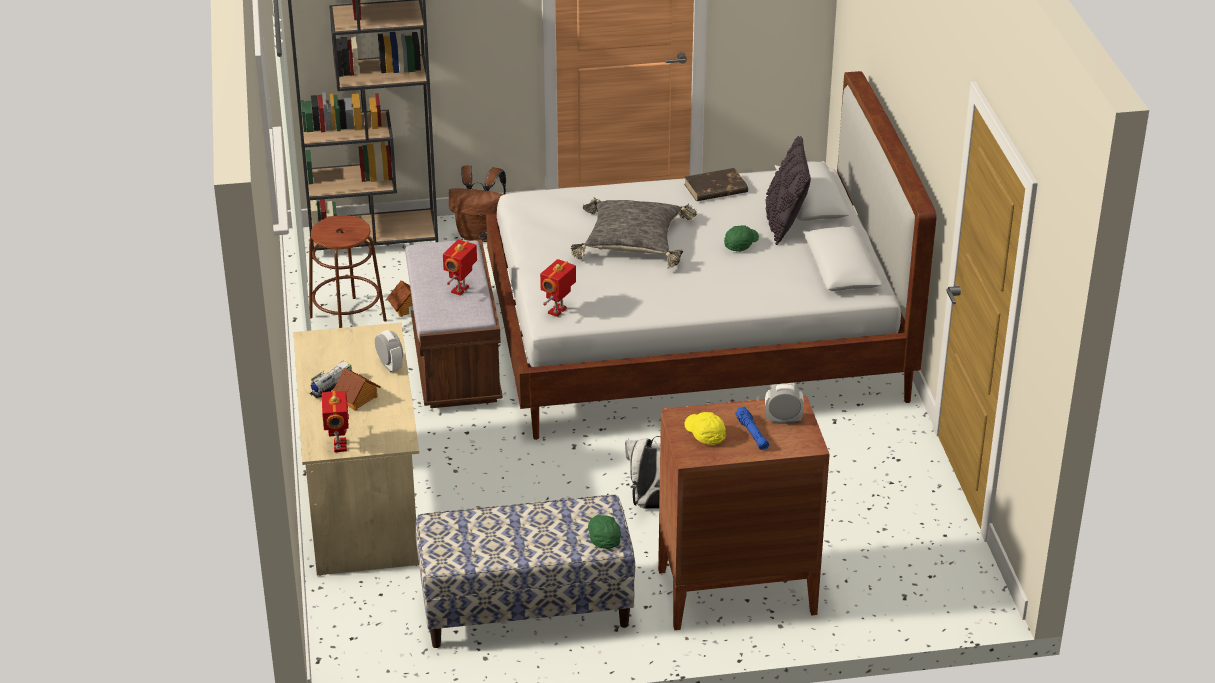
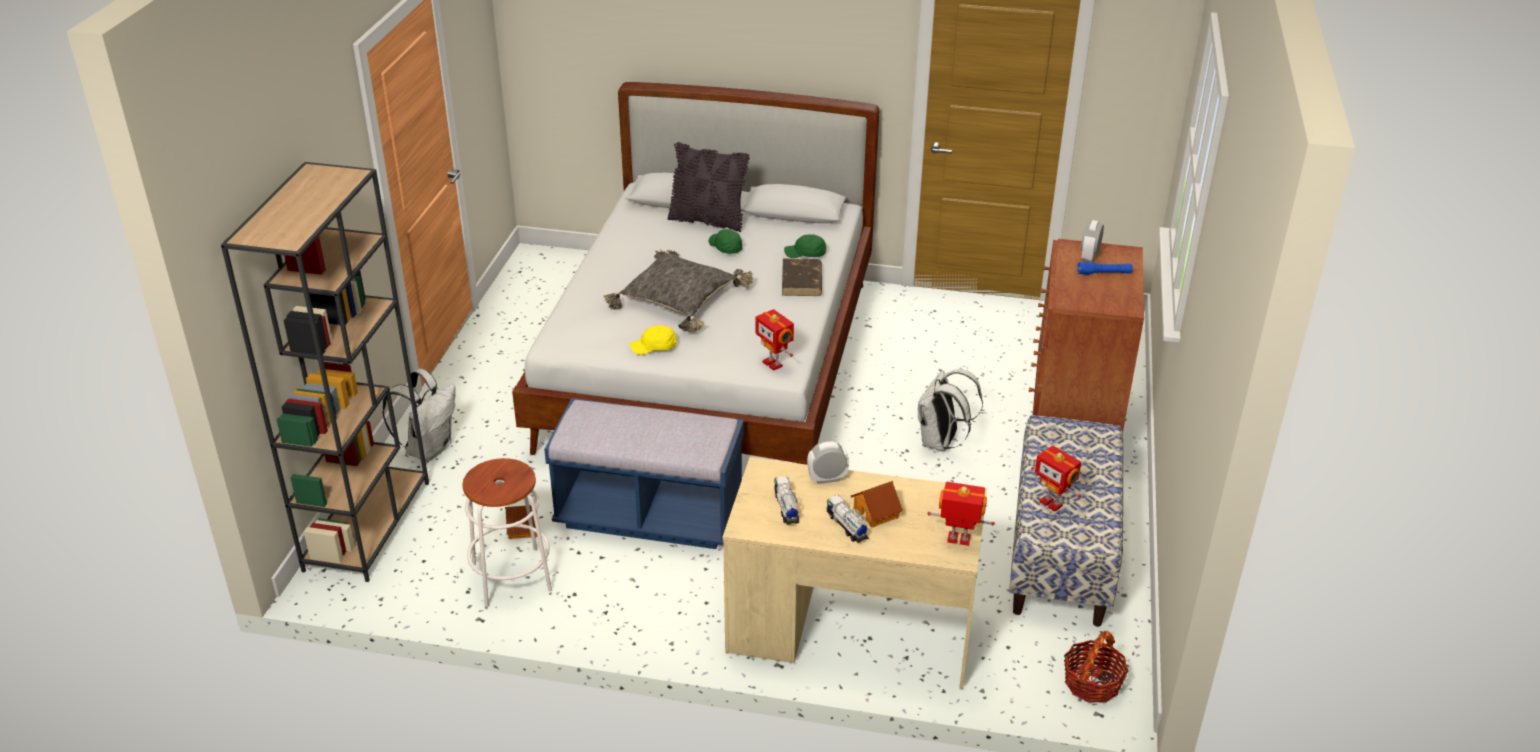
camera: 70 degrees left, 0 degrees up
brown stool [309,215,387,328] -> white stool [463,458,552,607]
brown bench [405,239,503,408] -> blue bench [544,398,744,549]
toy robot [443,239,477,296] -> toy robot moved to [1031,446,1081,512]
brown backpack [449,165,506,242] -> white backpack [382,369,456,461]
green cap [588,515,621,549] -> green cap moved to [784,234,826,258]
brown book [684,168,748,201] -> brown book moved to [782,259,822,296]
yellow cap [684,412,726,445] -> yellow cap moved to [630,325,677,355]
none -> toy truck [774,476,799,525]
none -> basket [1064,631,1129,703]

